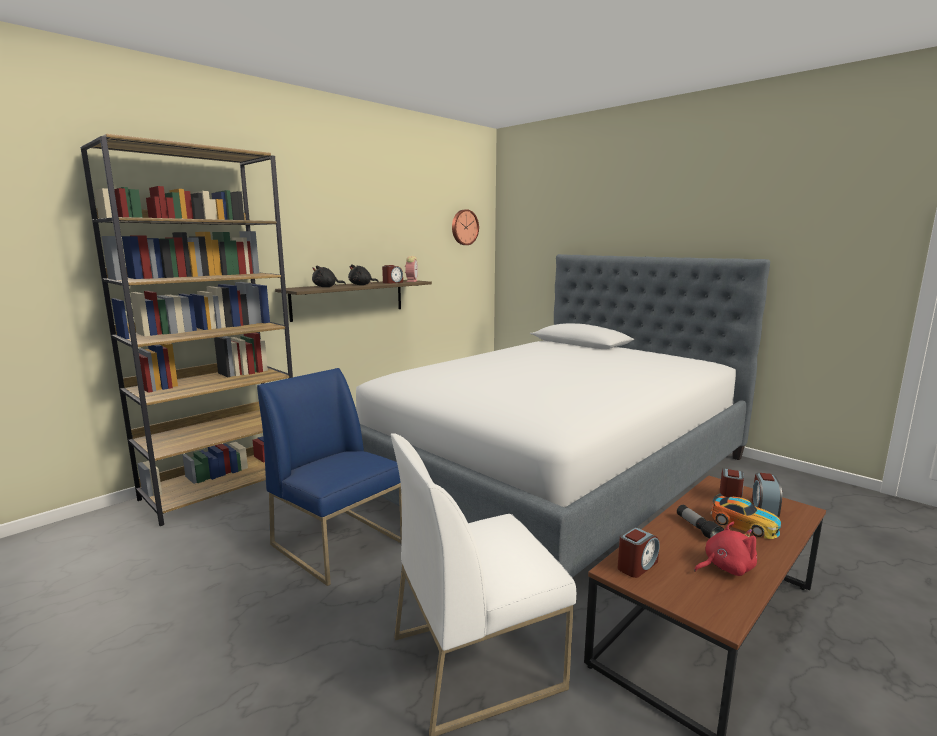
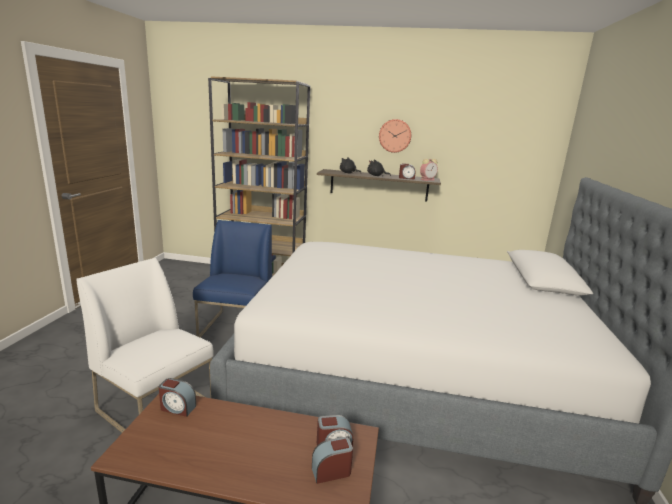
camera: 55 degrees right, 5 degrees up
wall clock [452,209,479,245] -> wall clock moved to [379,119,411,153]
flashlight [677,505,724,539] -> none
red plush toy [694,522,757,576] -> none
toy car [710,494,781,539] -> none

